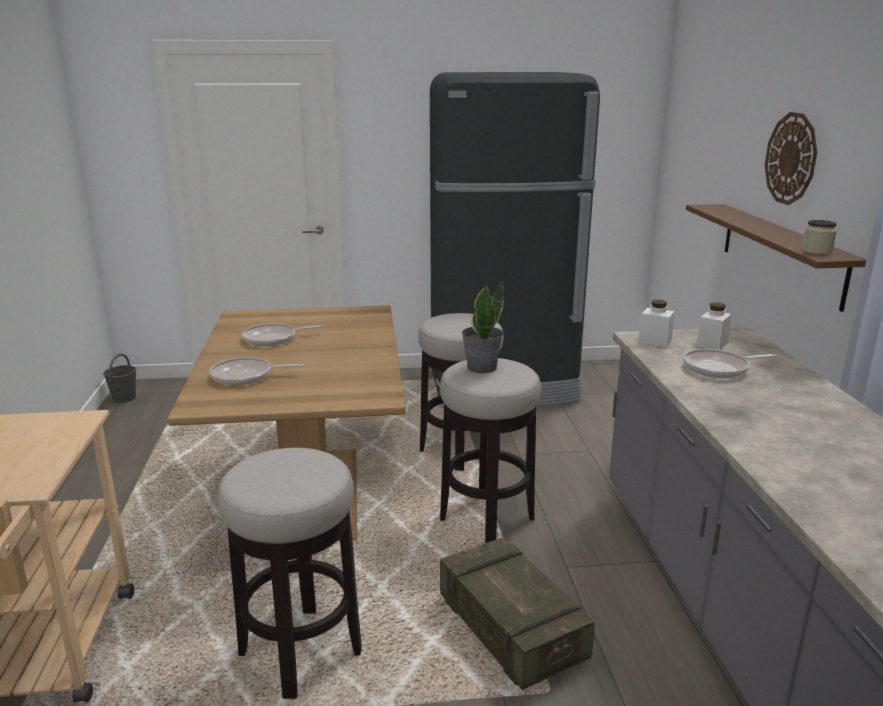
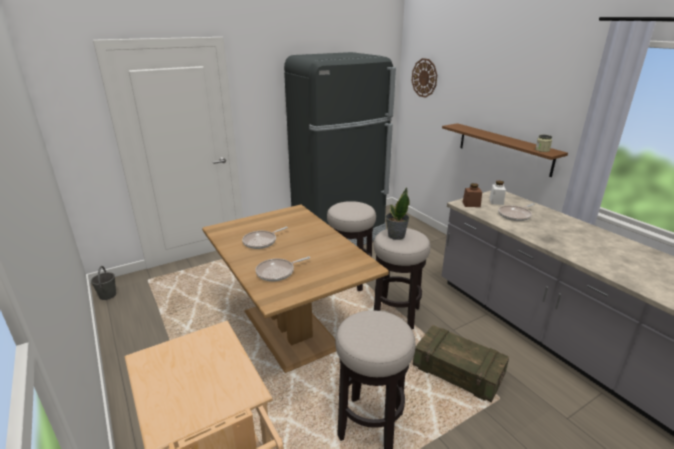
camera: 25 degrees left, 5 degrees up
white jar [638,300,674,347] -> brown jar [463,183,482,207]
wall clock [765,112,817,205] -> wall clock moved to [412,58,437,98]

